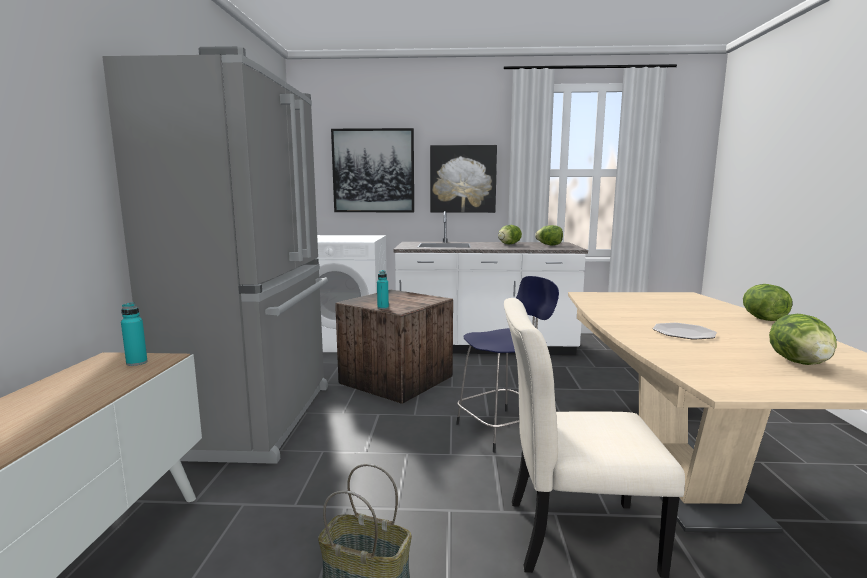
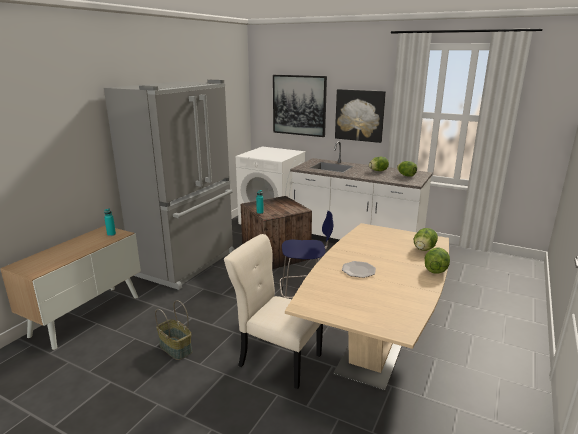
camera: 25 degrees right, 10 degrees up
lettuce [769,314,837,365] -> lettuce moved to [414,228,438,251]

